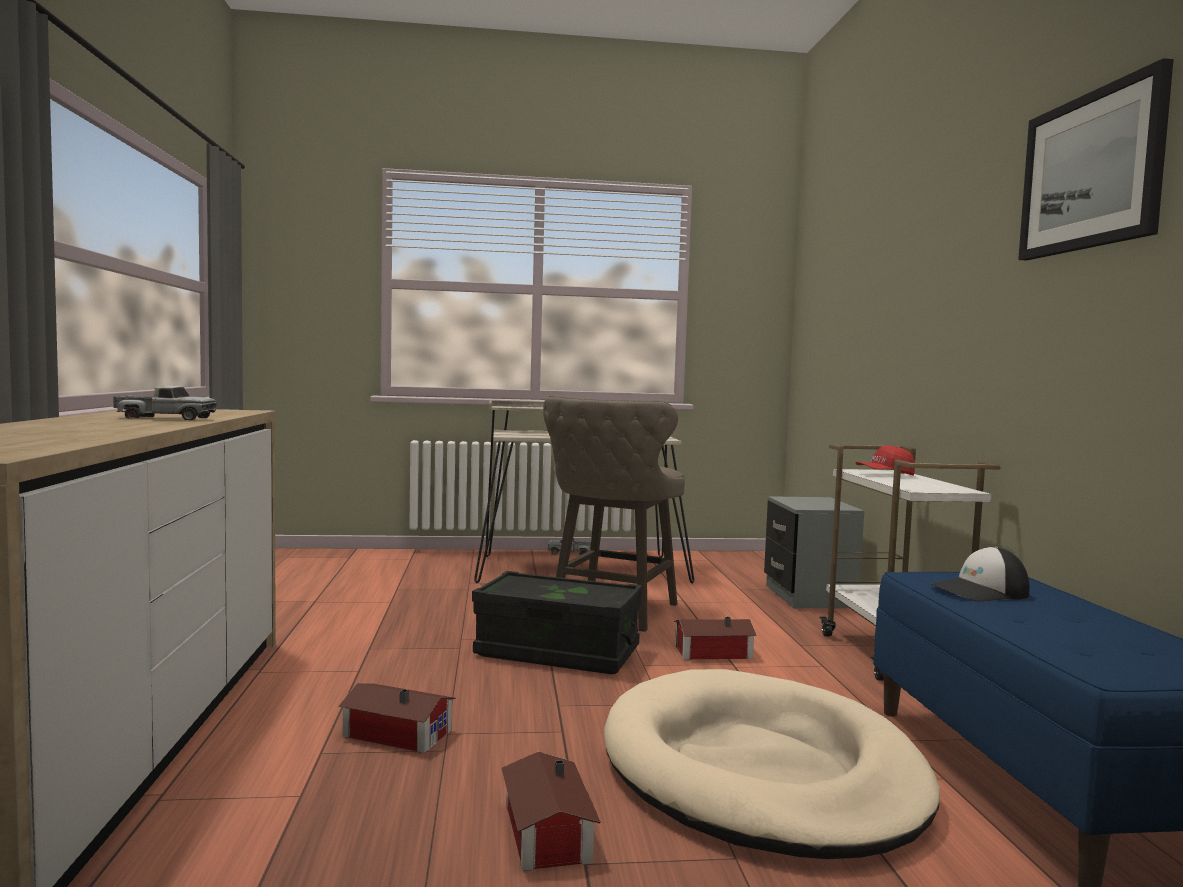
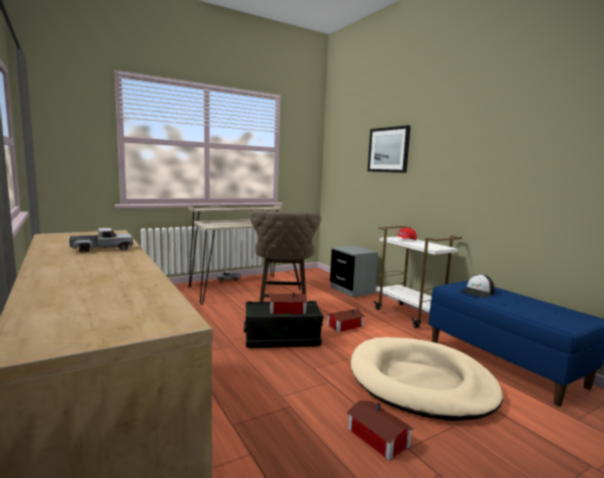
camera: 25 degrees left, 5 degrees up
toy house [338,683,456,753] -> toy house moved to [269,293,307,314]
picture [1018,58,1174,260] -> picture moved to [367,125,411,173]

